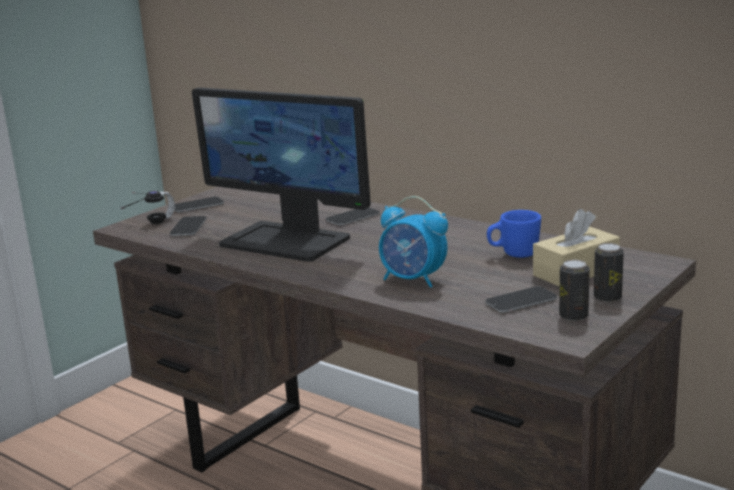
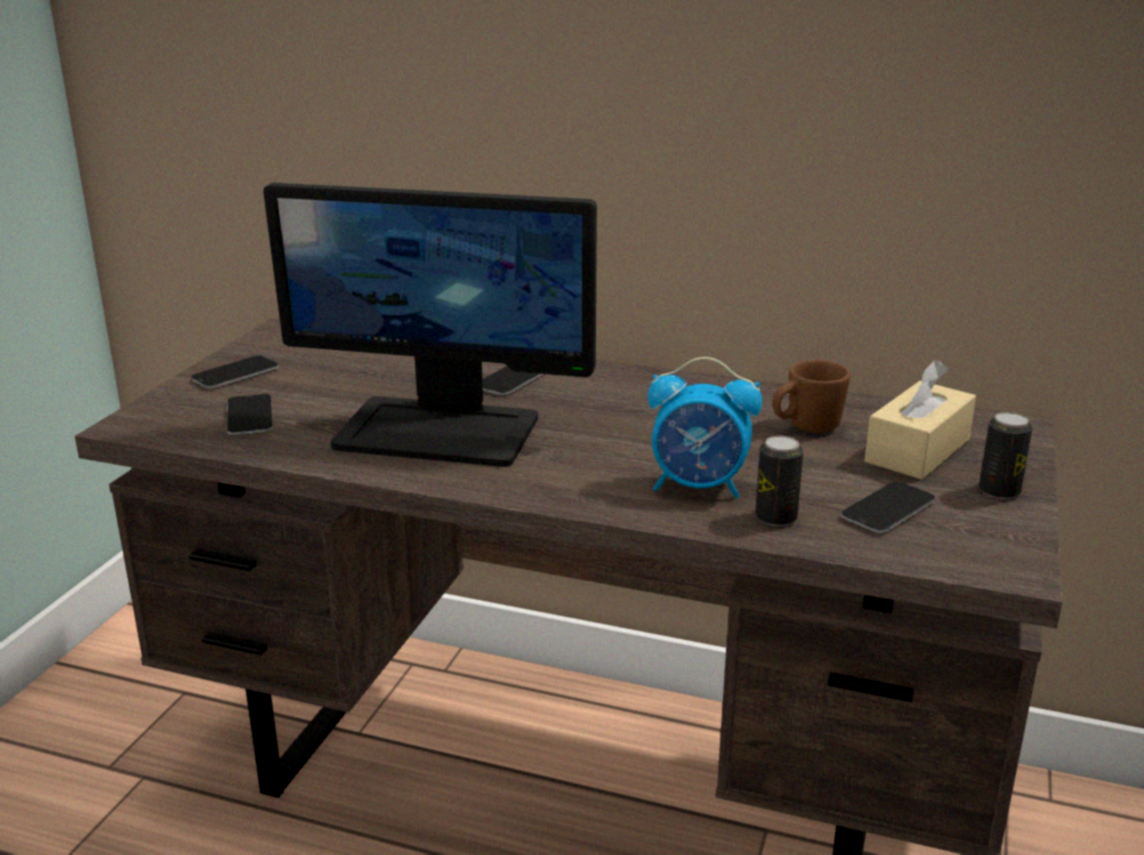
camera: 20 degrees left, 5 degrees up
headphones [121,191,175,224] -> none
blue mug [487,210,541,258] -> brown mug [773,360,851,433]
can [559,260,590,321] -> can moved to [755,436,804,526]

